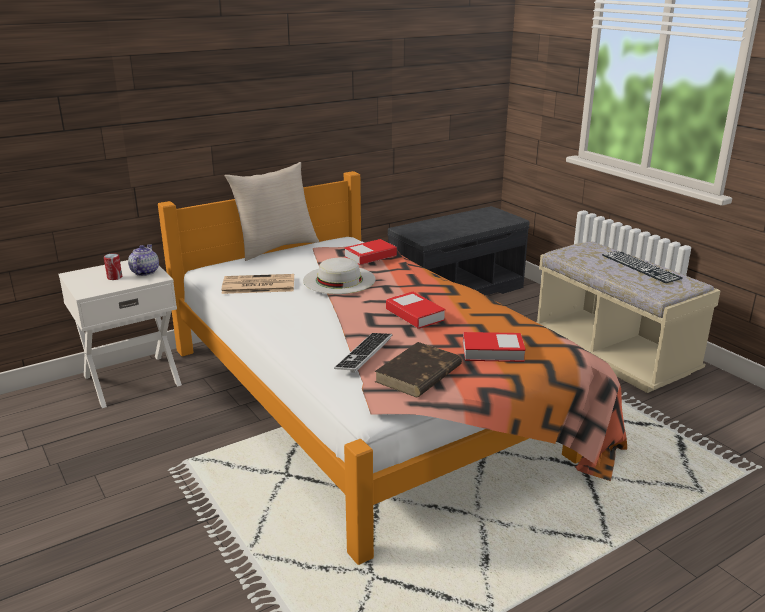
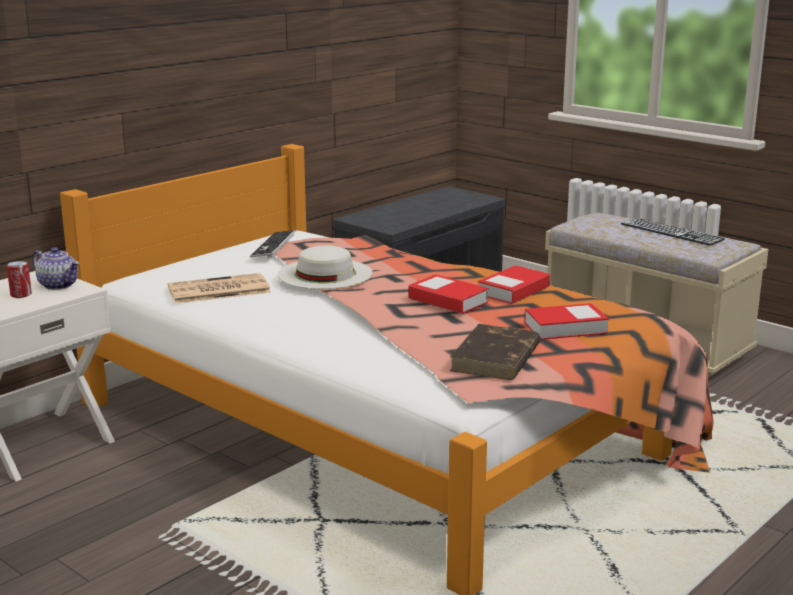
camera: 15 degrees left, 5 degrees down
teapot [128,244,159,276] -> teapot turned 135 degrees clockwise [32,247,79,290]
beige pillow [225,162,319,261] -> none
keyboard [334,333,392,373] -> keyboard moved to [250,230,296,258]
book [344,239,397,265] -> book moved to [478,265,550,304]

